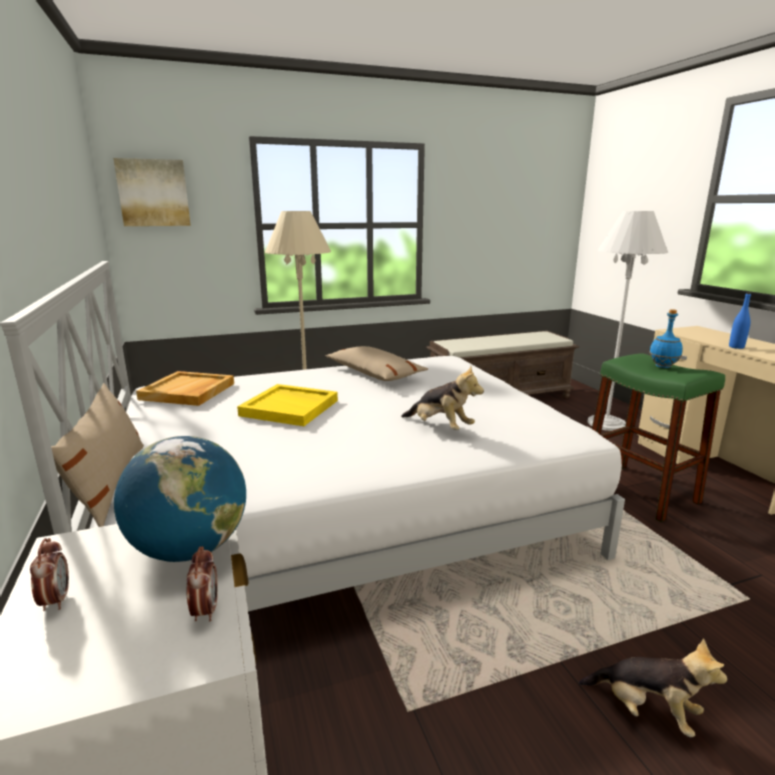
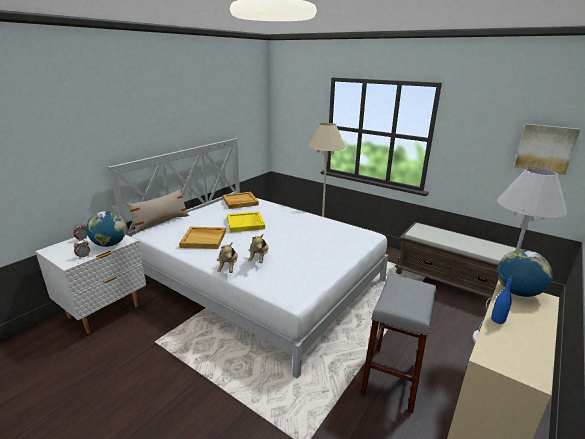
camera: 55 degrees right, 5 degrees up
picture [113,158,191,226] -> picture moved to [514,124,580,175]
beige pillow [326,346,428,381] -> none
plush toy [579,638,727,737] -> plush toy moved to [217,243,238,273]
green stool [592,353,725,522] -> grey stool [360,275,436,414]
blue bottle [650,309,683,368] -> none
none -> beige tray [179,227,226,249]
none -> globe [497,250,553,297]

